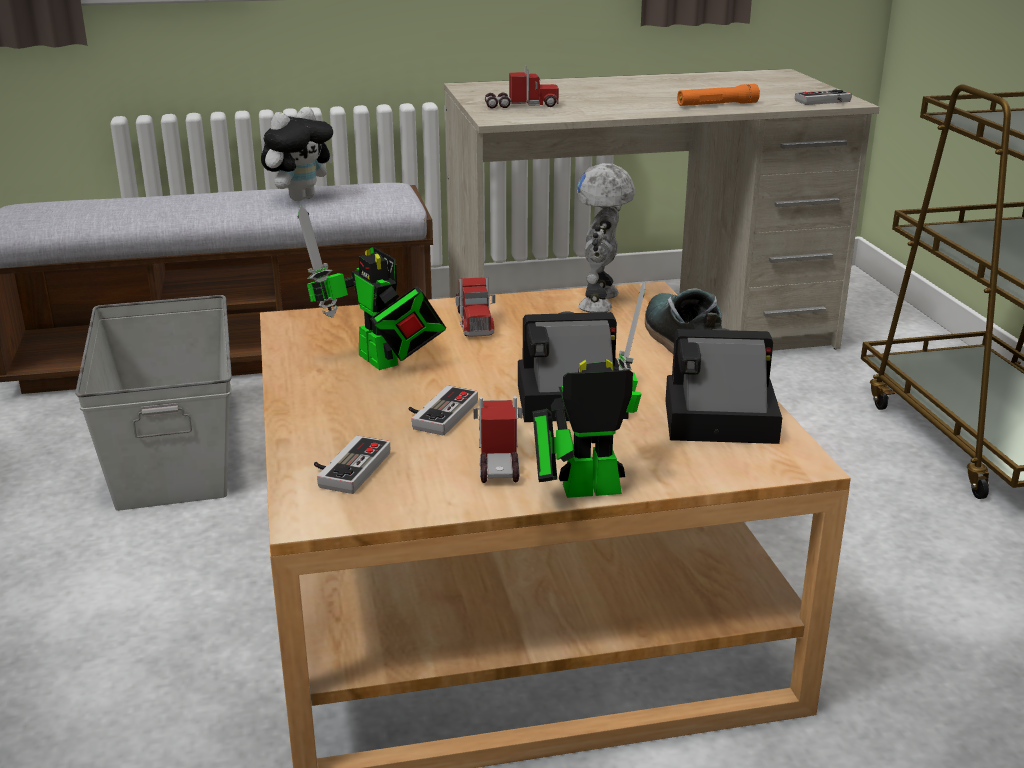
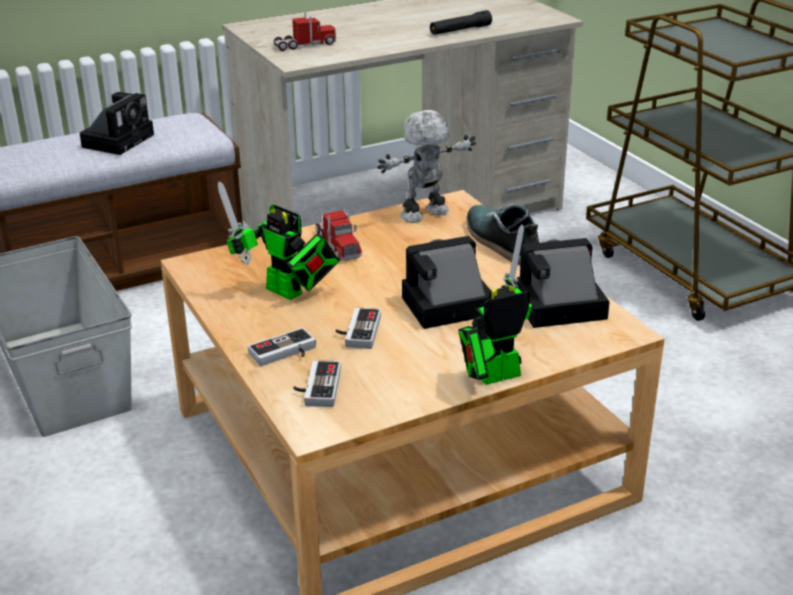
camera: 15 degrees left, 5 degrees up
plush toy [261,107,333,201] -> camera [79,92,154,155]
toy truck [473,396,523,483] -> none
toy robot [577,163,635,313] -> toy robot turned 60 degrees clockwise [377,110,476,223]
orange flashlight [677,84,760,106] -> black flashlight [430,10,492,35]
game controller [795,90,852,105] -> game controller moved to [248,328,316,366]

